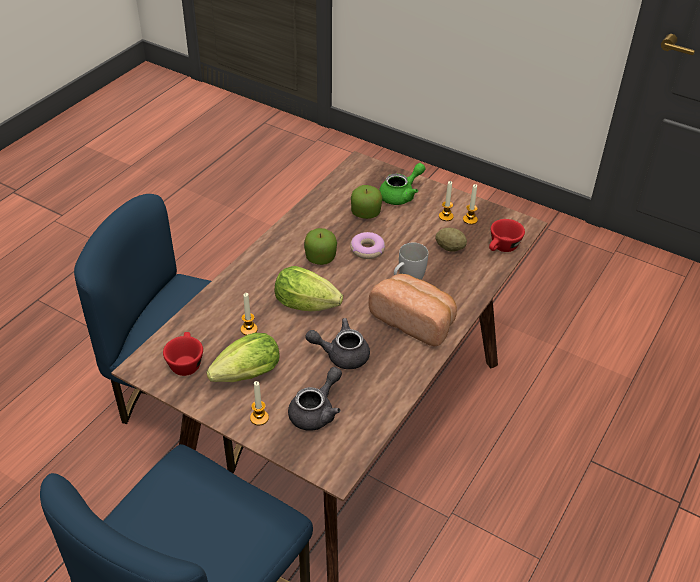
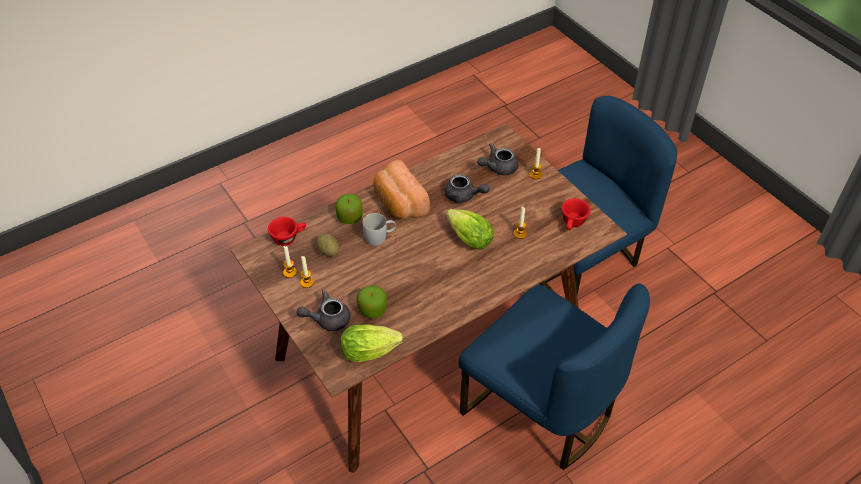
camera: 155 degrees left, 5 degrees up
lettuce [207,333,280,382] -> lettuce moved to [340,324,403,362]
apple [304,228,337,265] -> apple moved to [335,194,363,224]
donut [350,232,385,259] -> none
green teapot [379,163,425,205] -> grey teapot [296,289,351,331]

